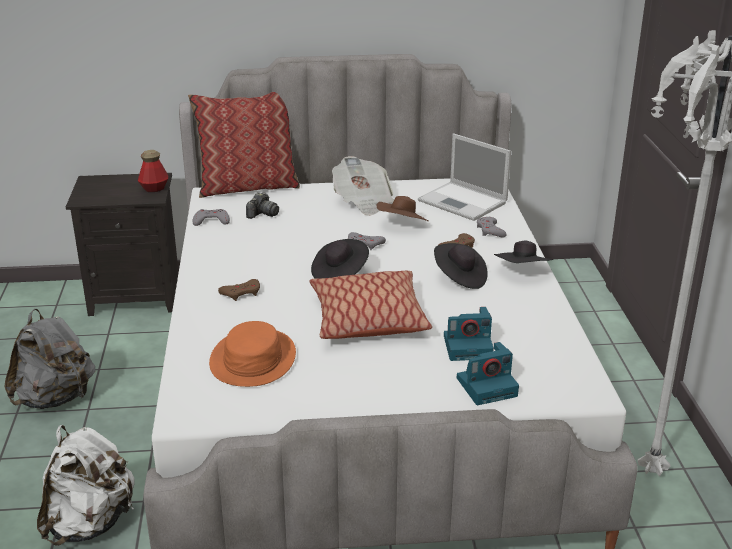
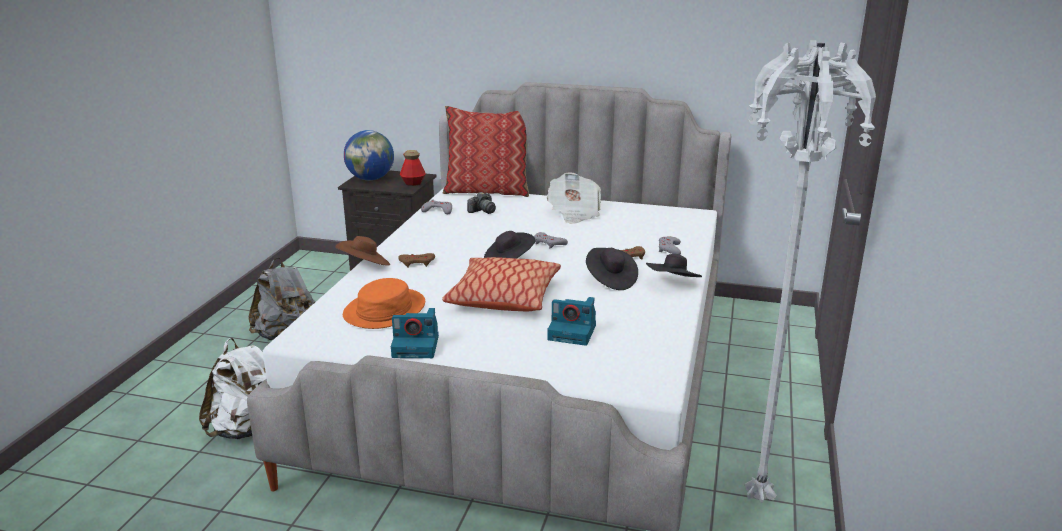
camera: 20 degrees right, 5 degrees down
brown hat [376,196,429,221] -> brown hat moved to [335,236,390,266]
laptop [418,134,511,221] -> none
camera [457,342,519,405] -> camera moved to [391,308,439,358]
none -> globe [344,130,394,180]

